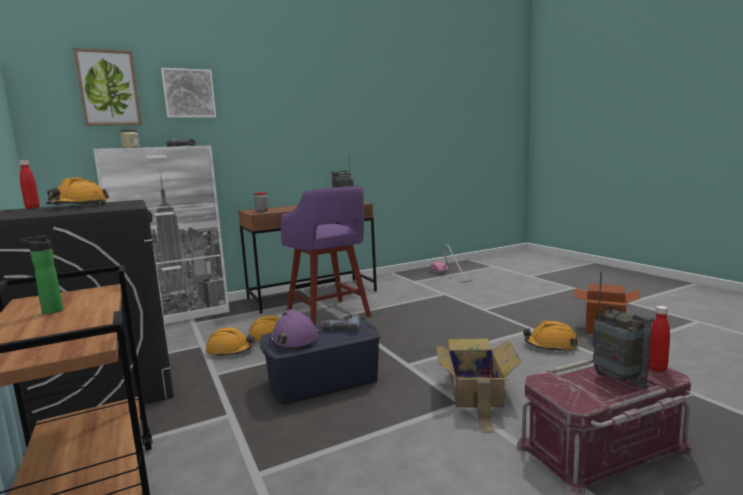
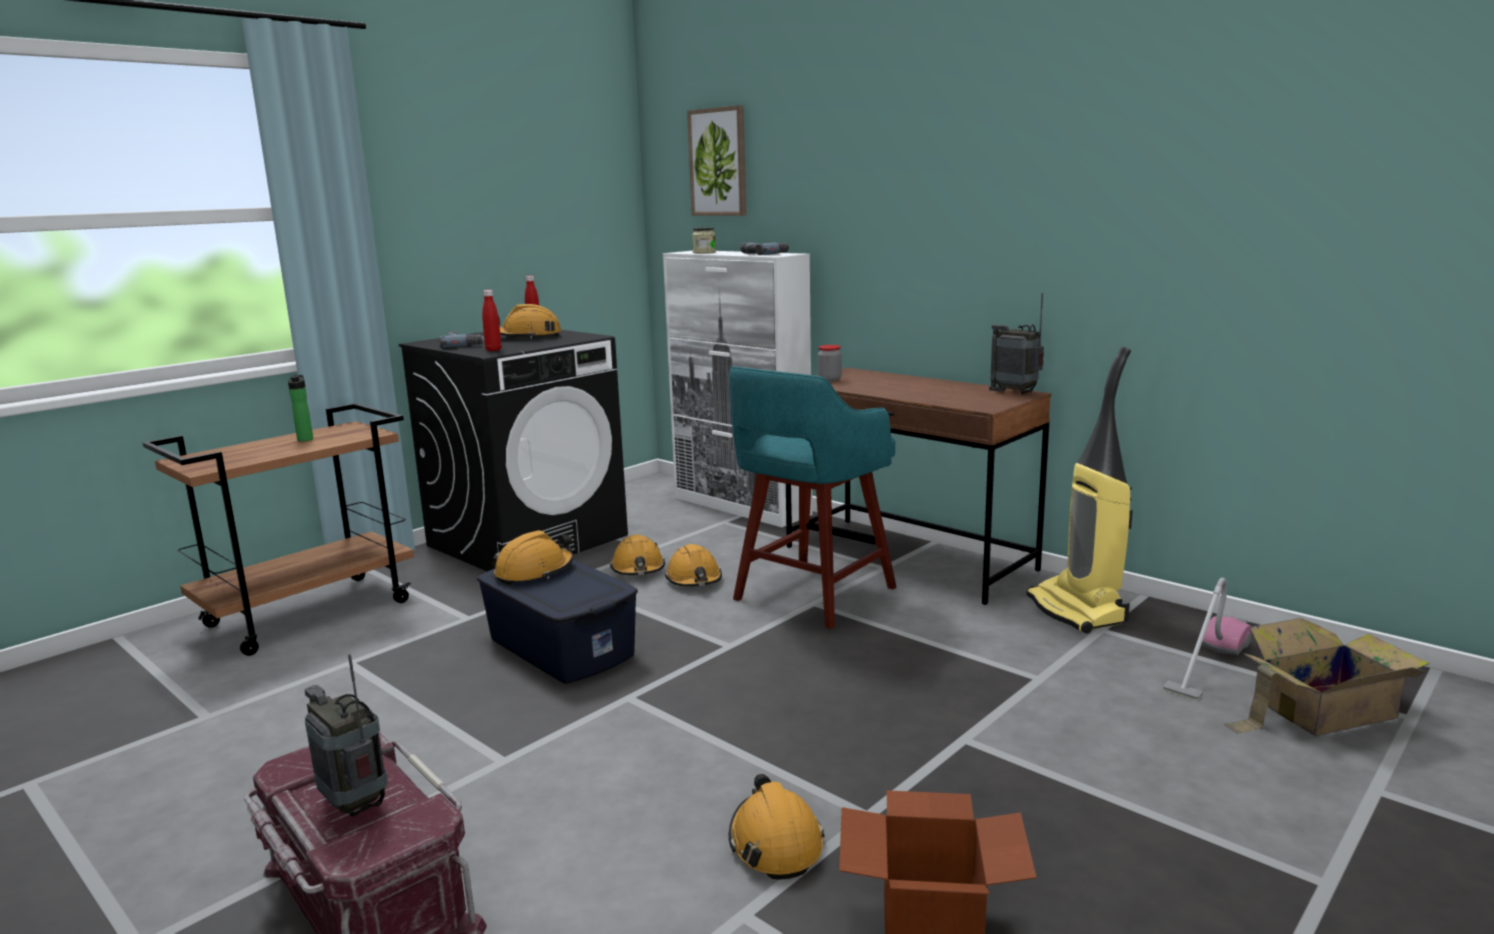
camera: 70 degrees right, 5 degrees up
picture [161,68,216,118] -> none
purple hard hat [270,309,319,350] -> orange hard hat [493,530,574,585]
purple stool [281,186,371,324] -> turquoise stool [729,366,896,629]
power drill [321,314,360,333] -> power drill moved to [439,331,484,348]
cardboard box [435,338,522,433] -> cardboard box moved to [1224,618,1430,736]
radio [593,272,654,389] -> radio turned 90 degrees clockwise [305,654,388,816]
red bottle [649,306,670,372] -> red bottle moved to [482,290,501,351]
none -> vacuum cleaner [1027,347,1133,634]

